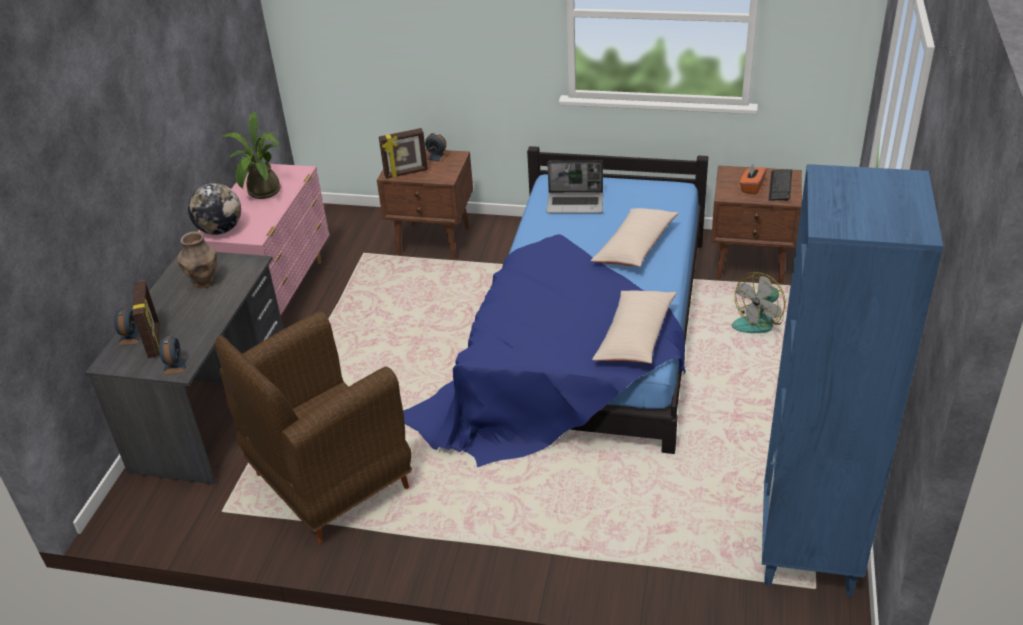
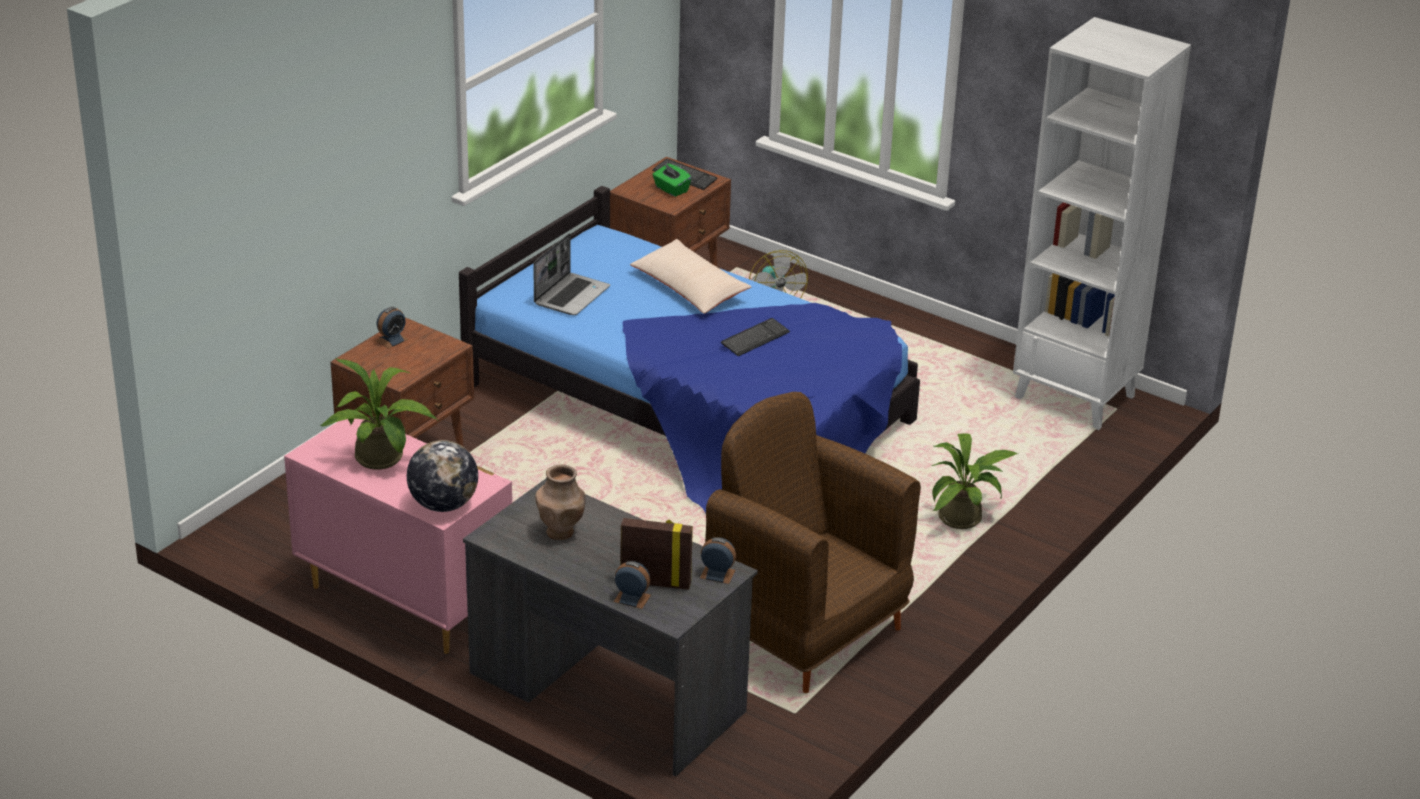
camera: 70 degrees left, 5 degrees down
brown armchair [215,311,412,543] -> brown armchair turned 150 degrees clockwise [705,392,921,693]
picture frame [379,128,428,178] -> none
beige pillow [592,290,677,363] -> none
orange tissue box [740,164,767,195] -> green tissue box [653,164,692,197]
blue bookcase [762,164,943,597] -> white bookcase [1013,17,1191,430]
none -> keyboard [721,318,790,356]
none -> potted plant [931,433,1018,529]

